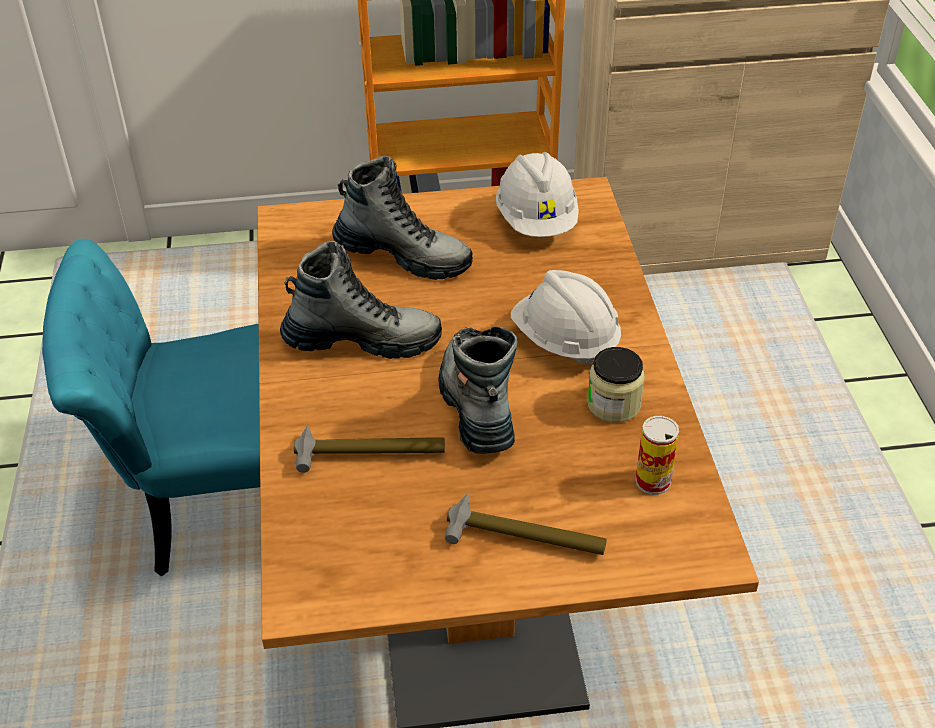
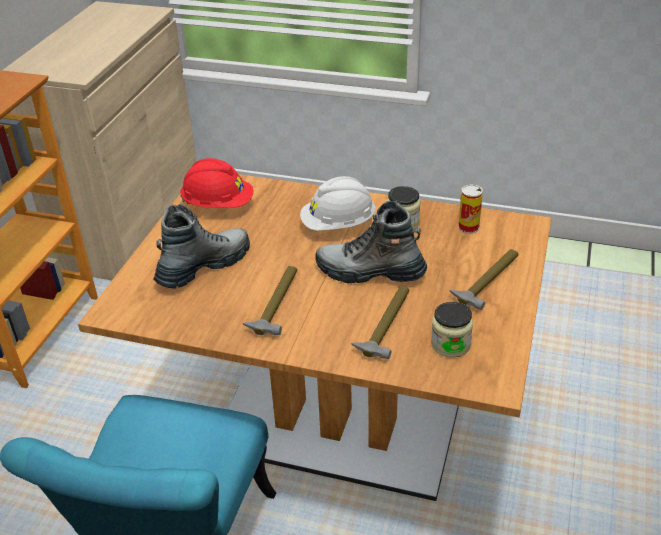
camera: 65 degrees left, 5 degrees down
boot [280,241,442,359] -> hammer [243,266,297,335]
white hard hat [496,152,579,237] -> red hard hat [180,158,254,208]
none -> jar [431,302,473,358]

